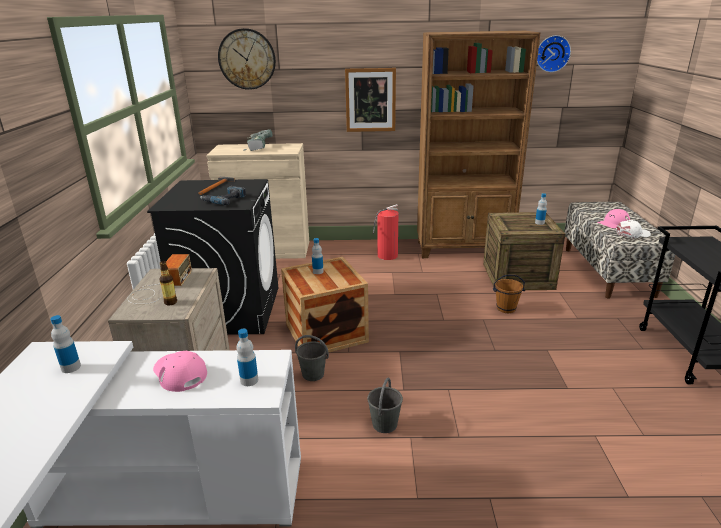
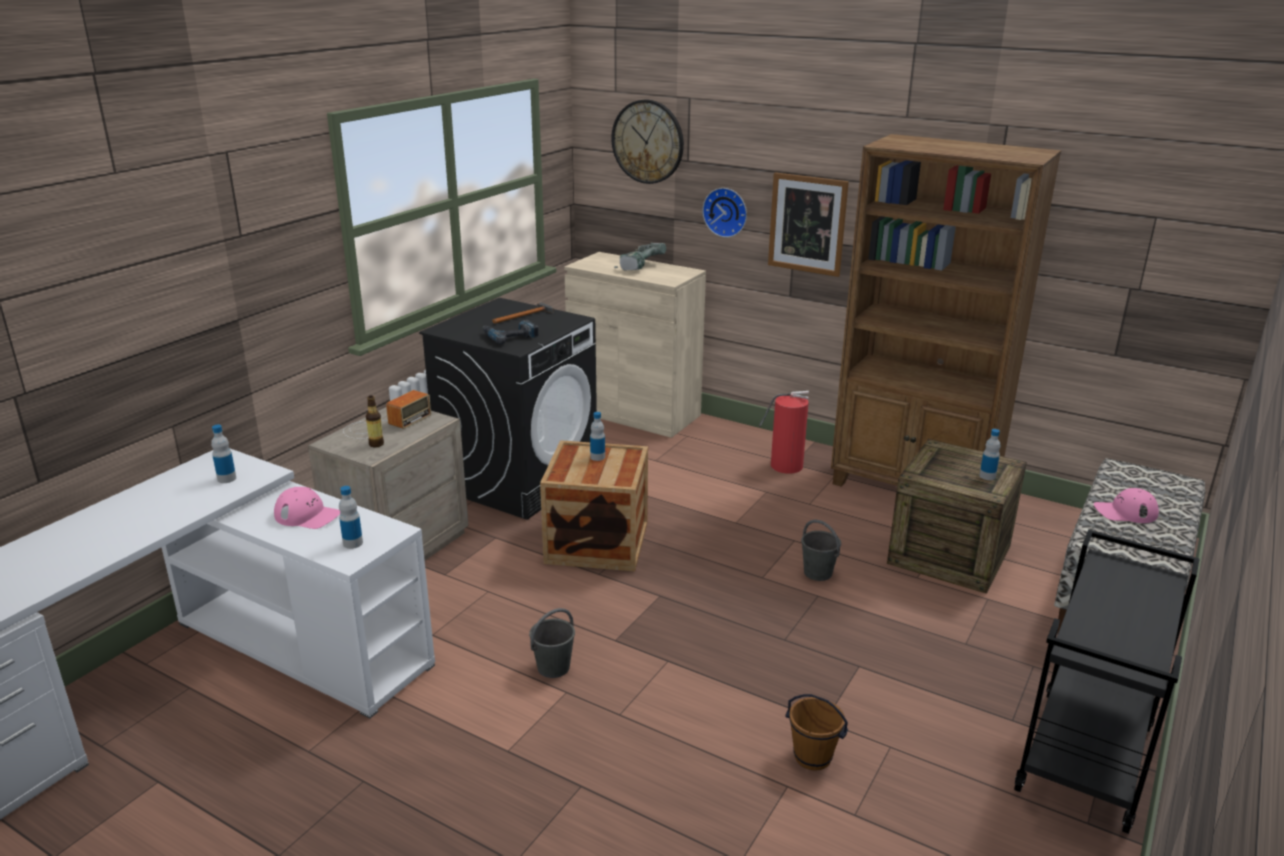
camera: 30 degrees right, 0 degrees up
pink cap [153,351,207,392] -> pink cap turned 120 degrees clockwise [274,487,340,529]
grey bucket [295,335,329,381] -> grey bucket moved to [801,520,841,581]
brown bucket [493,275,525,313] -> brown bucket moved to [785,694,848,771]
wall clock [537,35,571,72] -> wall clock moved to [702,188,747,238]
white cap [616,220,651,238] -> none

